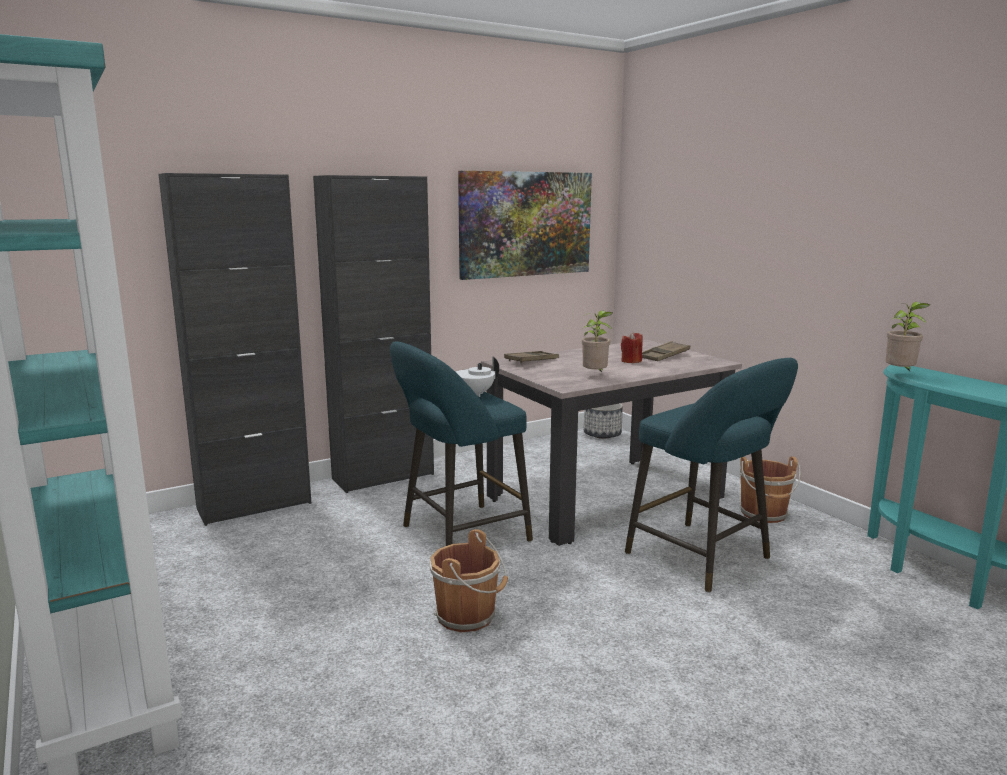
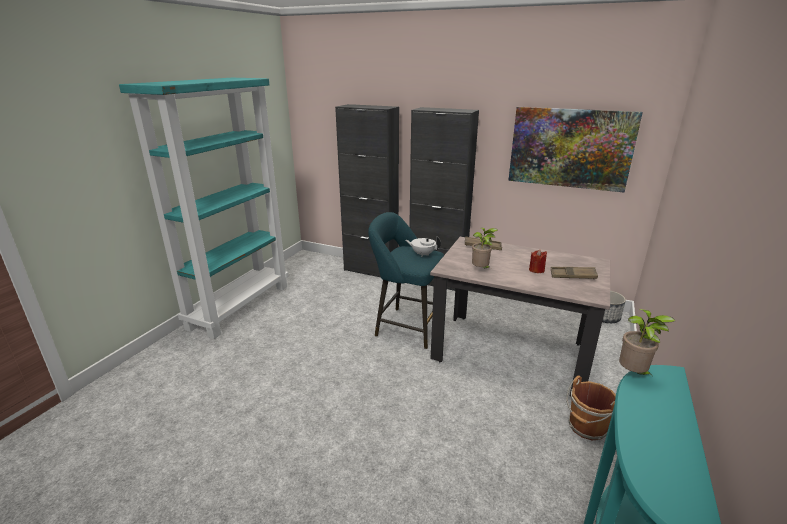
camera: 55 degrees right, 10 degrees up
brown bucket [430,529,508,632] -> none
turquoise stool [625,358,798,593] -> none

